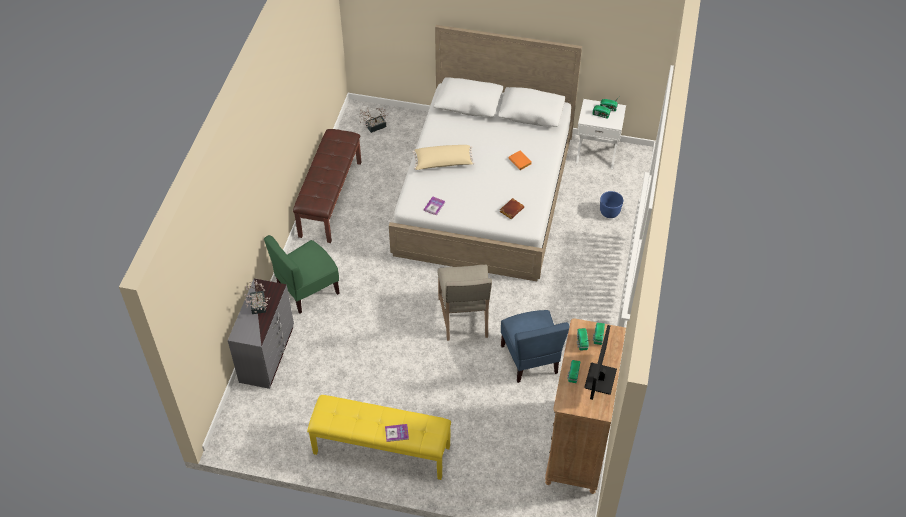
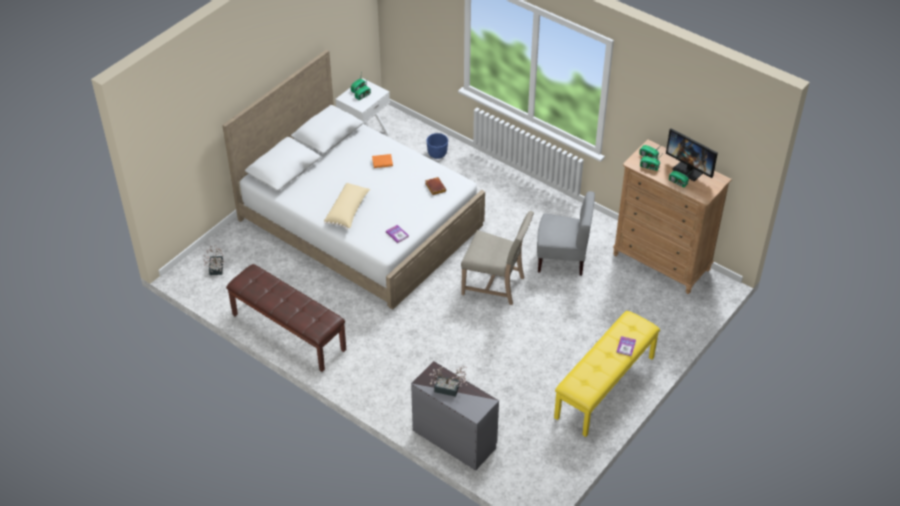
camera: 65 degrees left, 5 degrees down
green chair [264,235,340,314] -> none
blue chair [501,310,570,383] -> grey chair [537,191,595,276]

